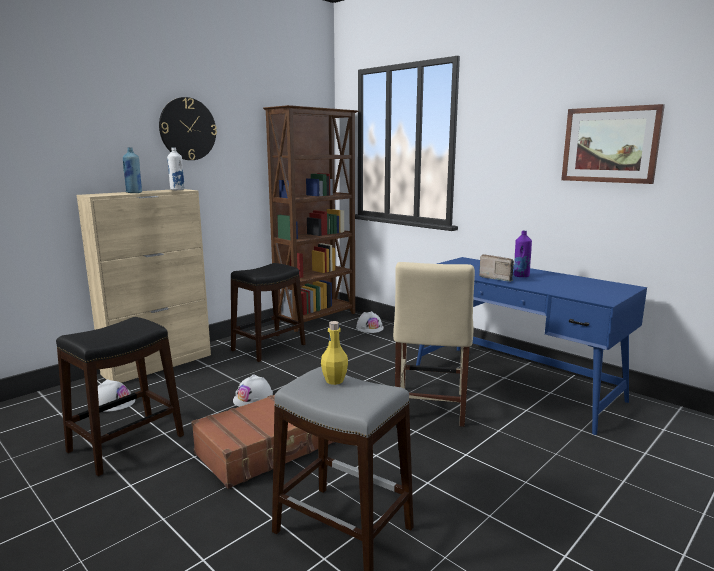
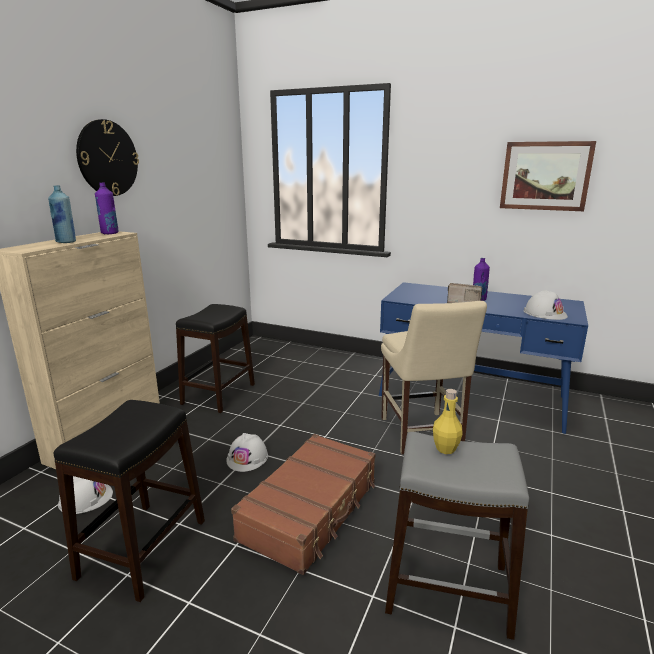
camera: 20 degrees left, 5 degrees up
white bottle [167,147,185,190] -> purple bottle [95,182,119,234]
brown bookcase [263,105,359,332] -> none
white hard hat [356,311,384,333] -> white hard hat moved to [524,290,568,320]

